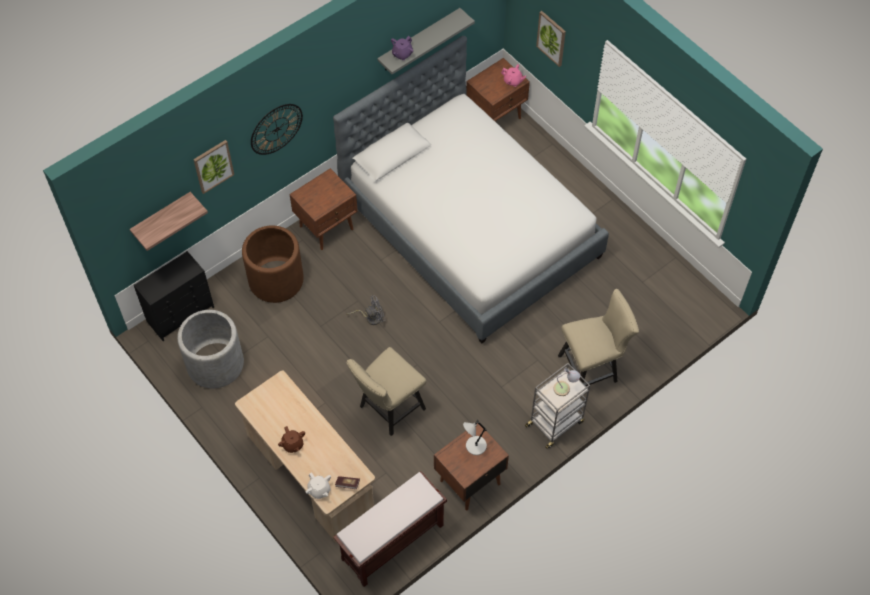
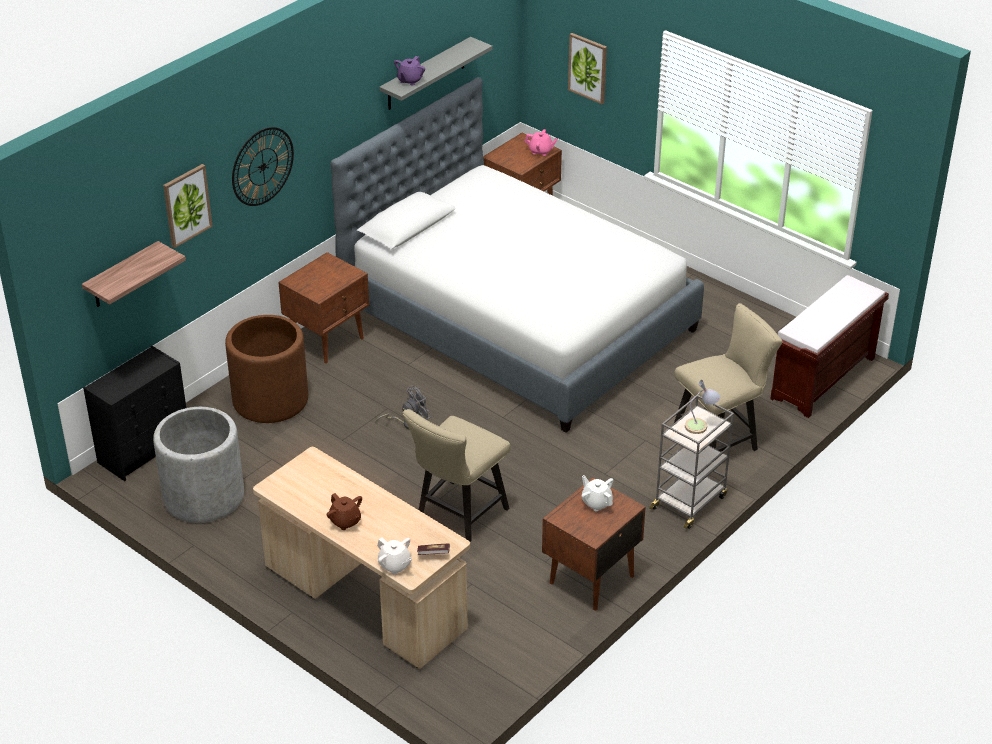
camera: 10 degrees left, 20 degrees down
brown bench [333,471,447,587] -> brown bench moved to [770,275,889,418]
grey table lamp [463,420,487,455] -> white teapot [581,475,613,512]

